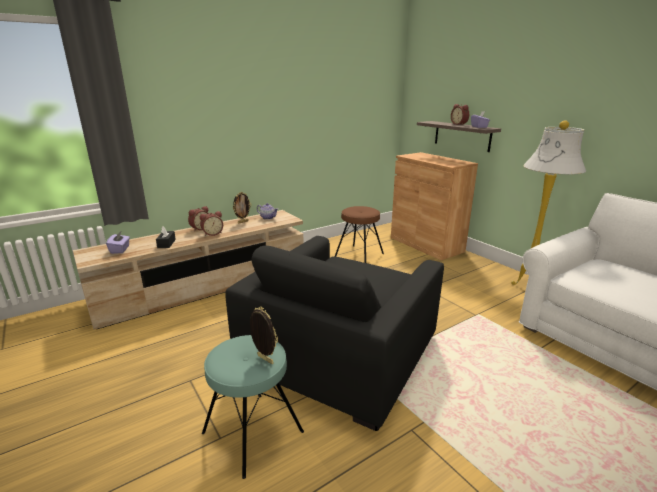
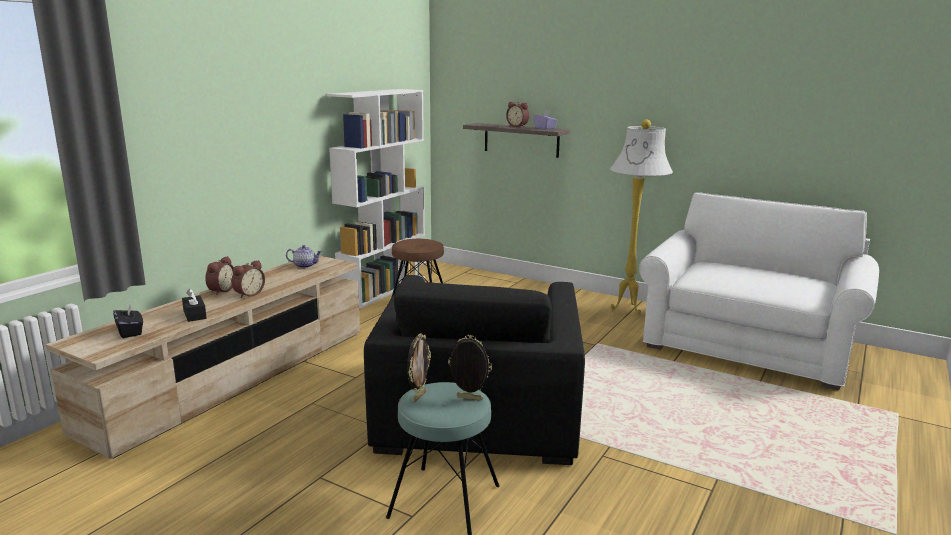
camera: 25 degrees left, 5 degrees down
purple tissue box [106,232,130,254] -> black tissue box [113,305,143,338]
picture frame [233,192,251,223] -> picture frame moved to [407,333,431,402]
brown cabinet [391,152,478,260] -> none
none -> white bookcase [326,89,425,308]

